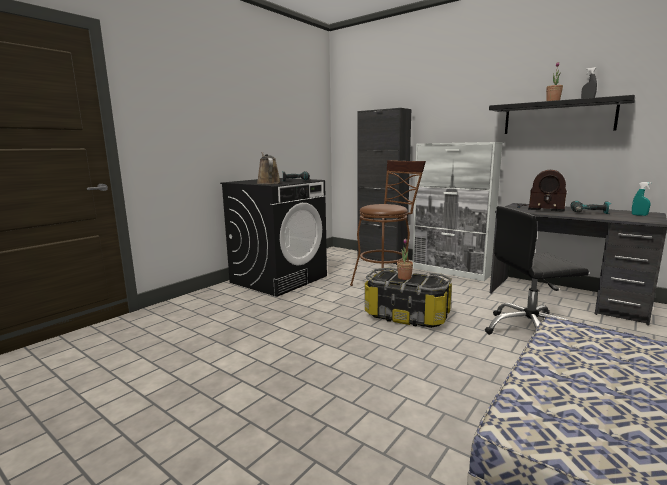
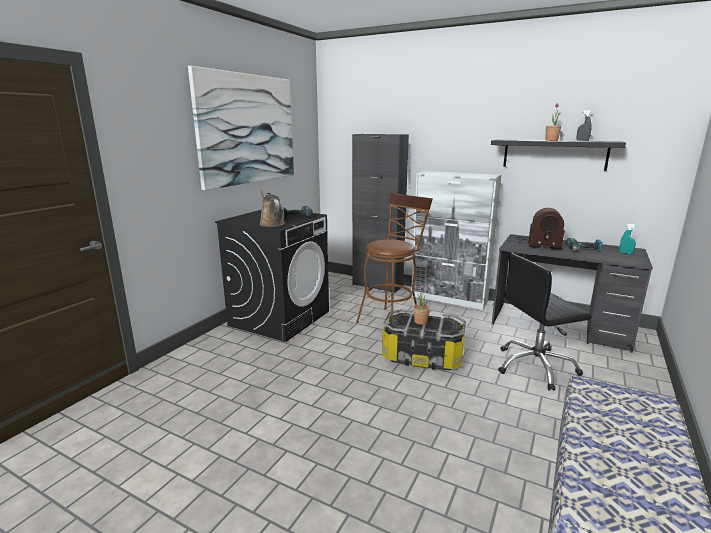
camera: 10 degrees left, 5 degrees up
none -> picture [188,66,294,190]

